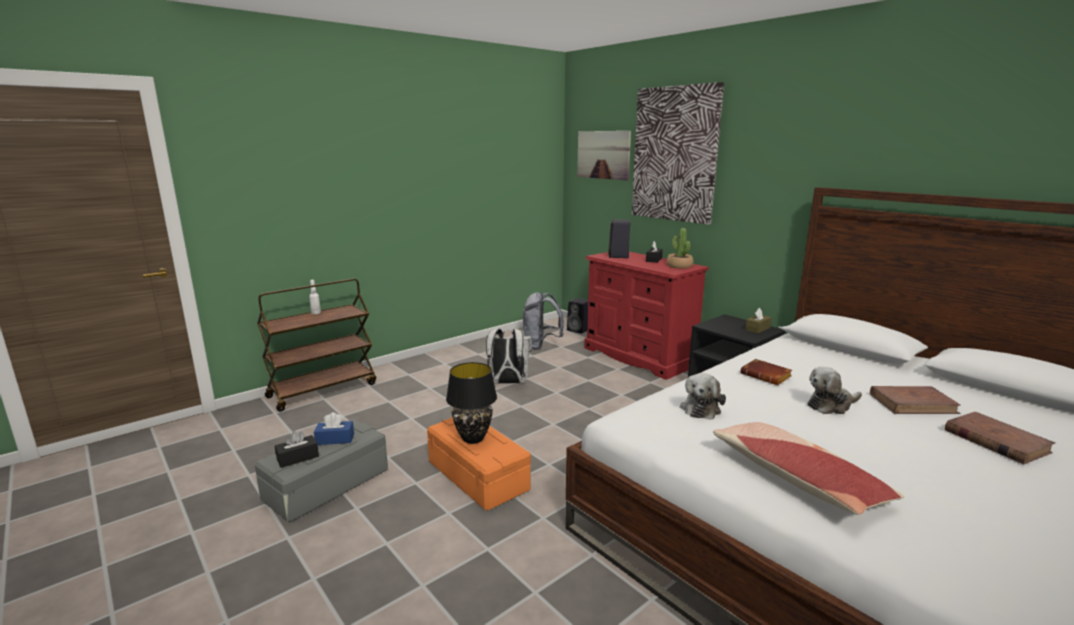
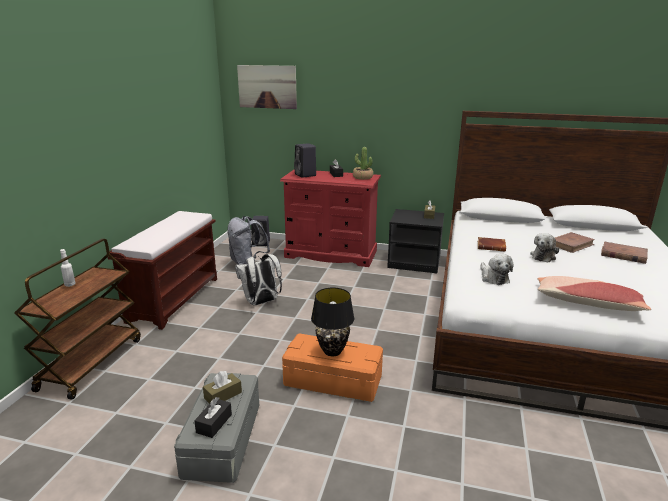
camera: 35 degrees left, 5 degrees up
blue tissue box [314,412,354,445] -> brown tissue box [203,371,242,404]
picture [632,82,724,225] -> none
none -> brown bench [108,211,217,330]

